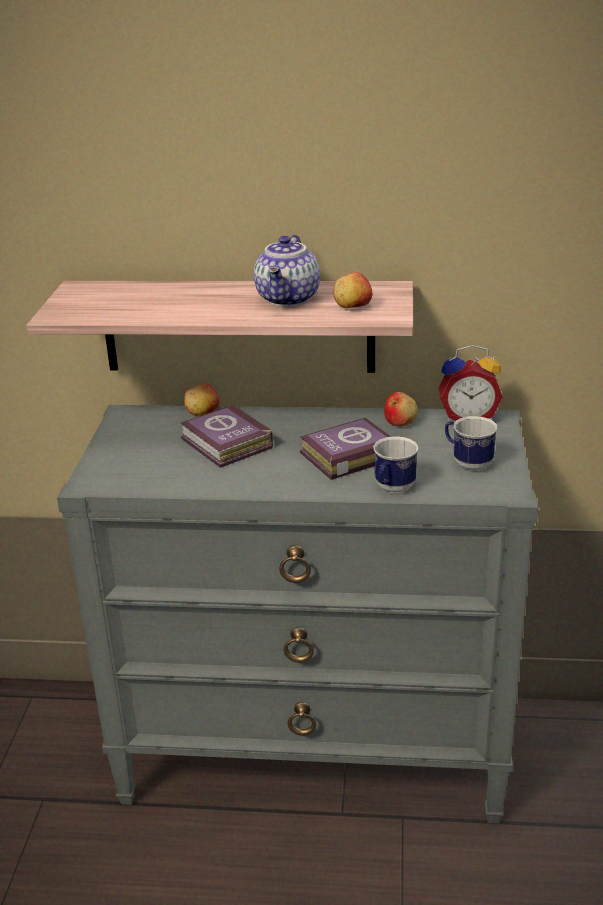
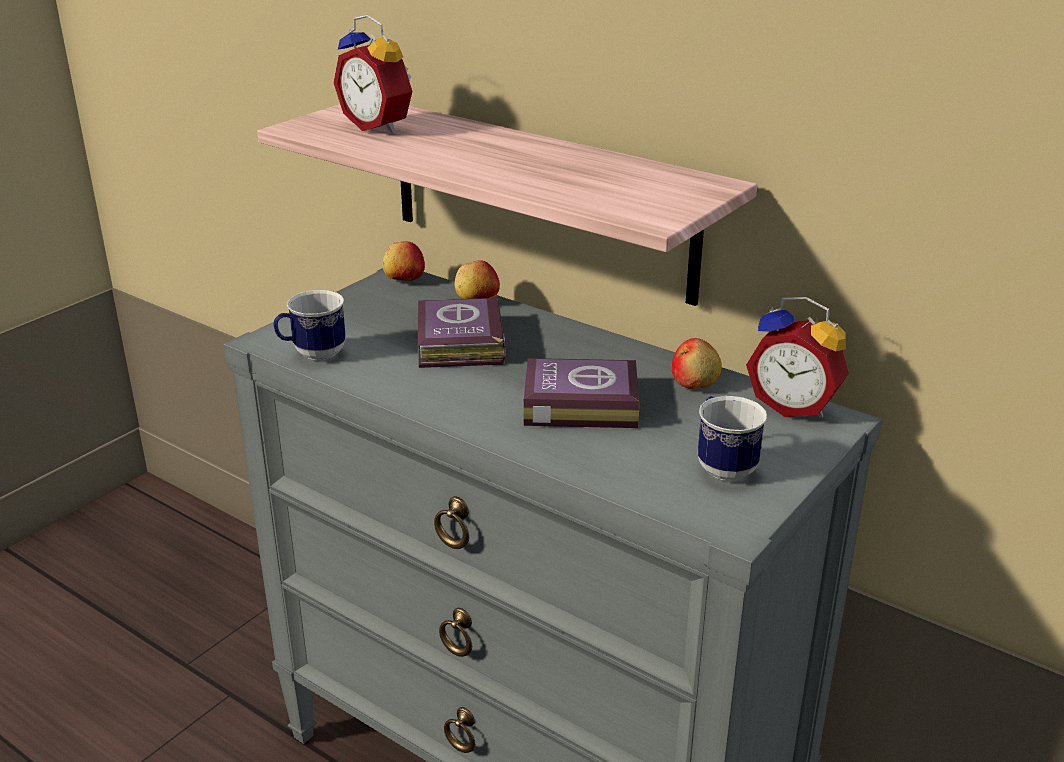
camera: 30 degrees right, 0 degrees up
teapot [254,235,320,307] -> none
apple [333,272,372,308] -> apple moved to [383,241,425,281]
mug [373,437,418,493] -> mug moved to [274,290,346,360]
none -> alarm clock [333,15,412,134]

